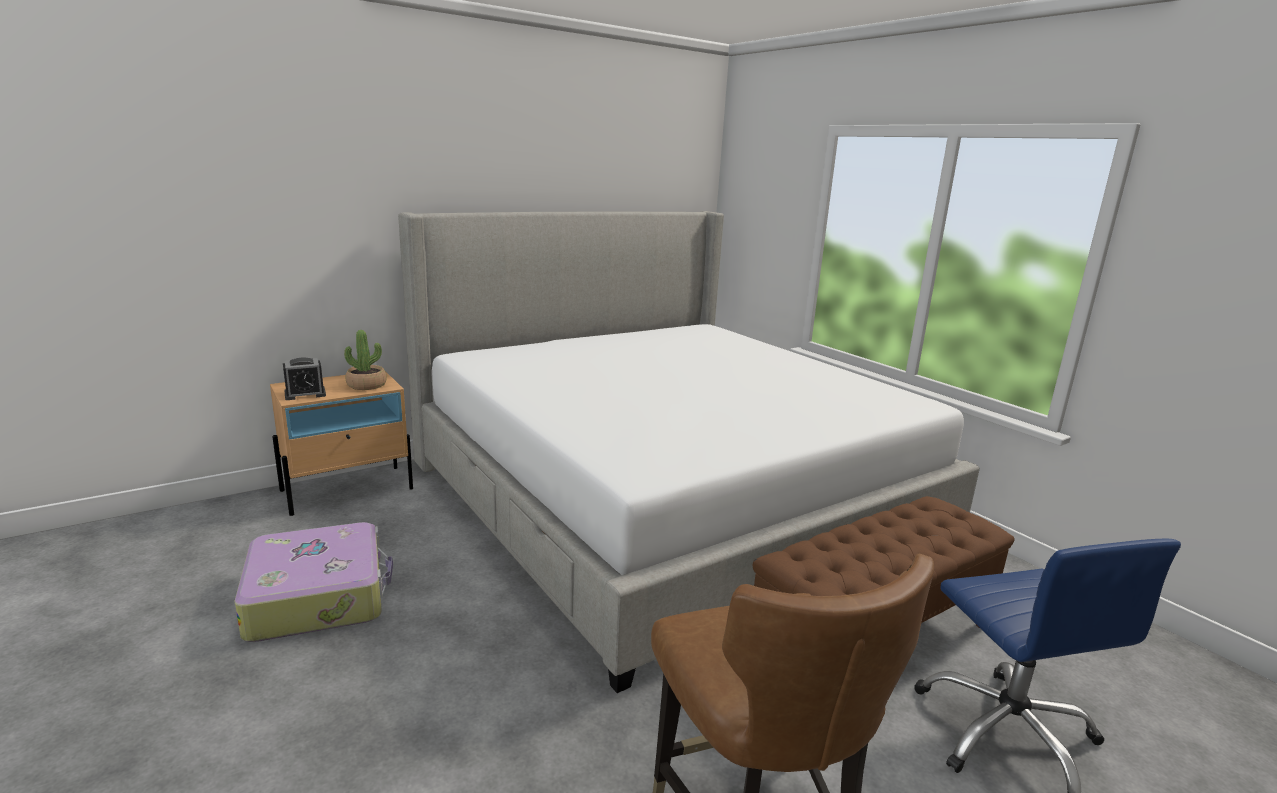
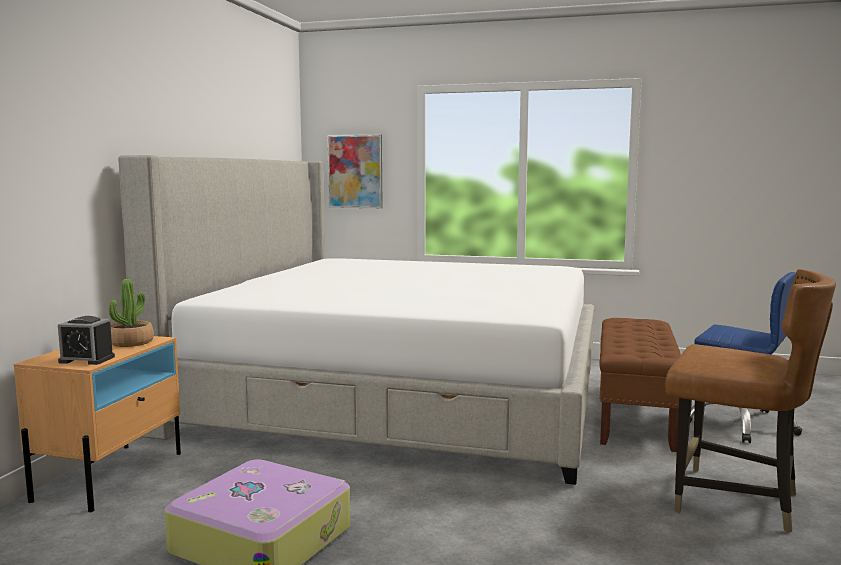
camera: 40 degrees left, 10 degrees down
alarm clock [283,358,326,400] -> alarm clock turned 75 degrees clockwise [58,316,115,365]
none -> picture [327,134,383,208]

